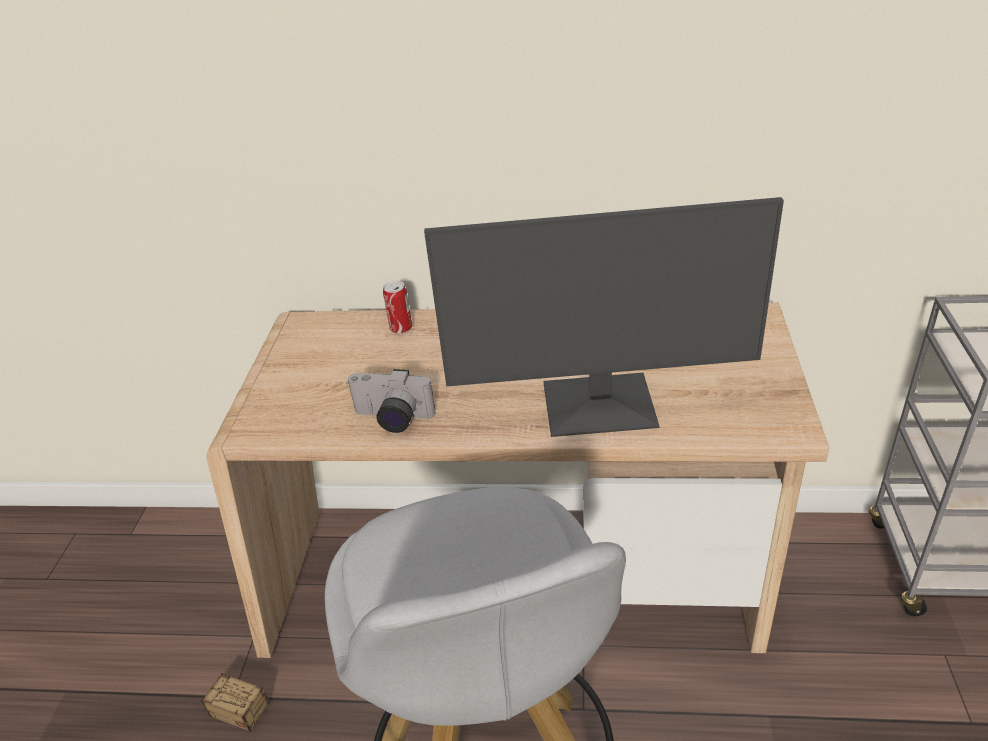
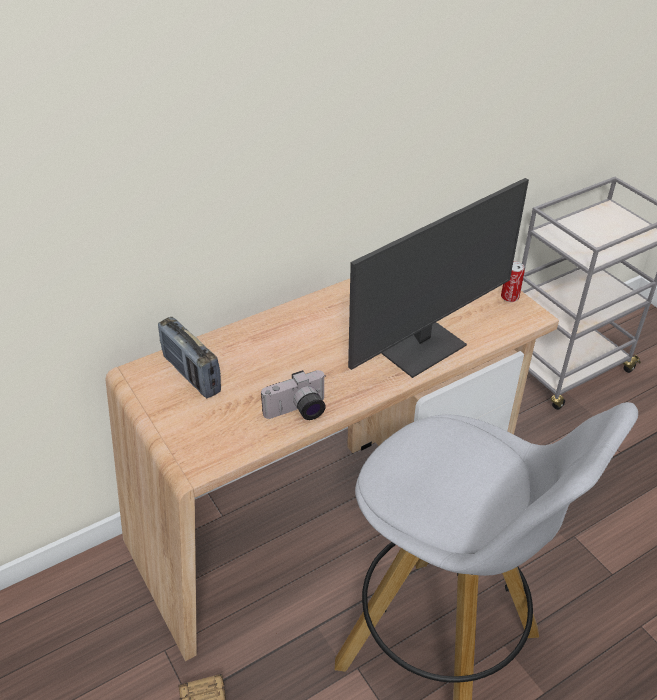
camera: 40 degrees left, 5 degrees up
can [383,281,412,334] -> can moved to [501,261,525,302]
none -> radio [158,317,221,398]

